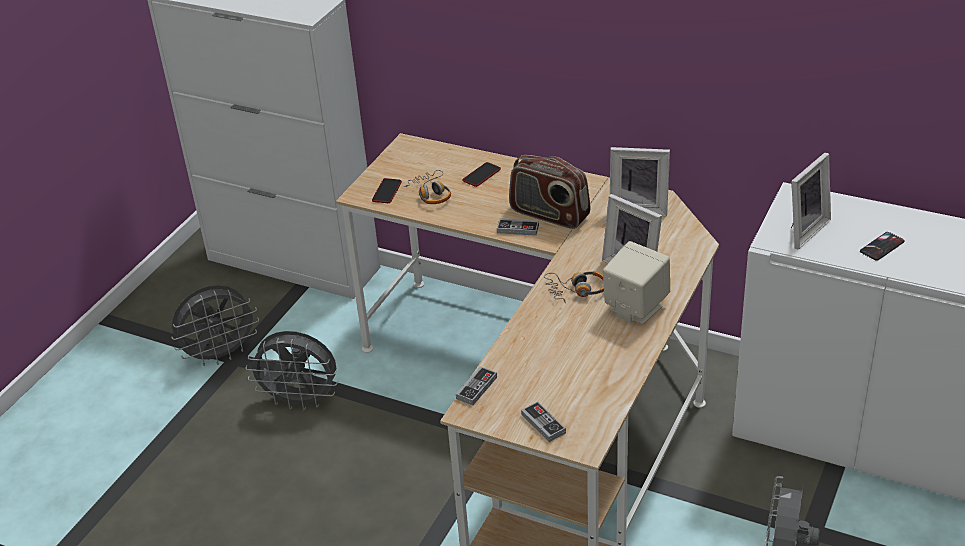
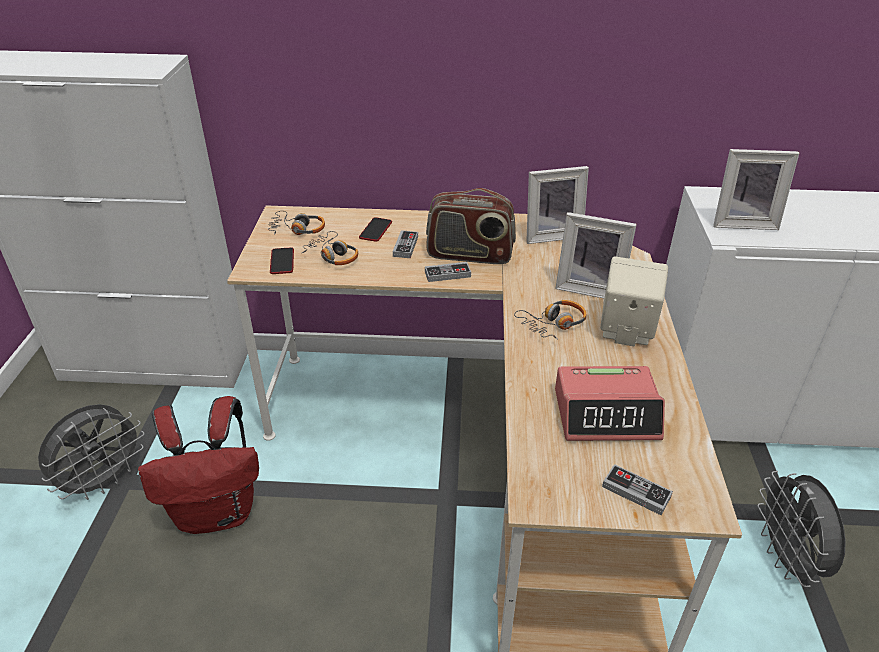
camera: 25 degrees left, 0 degrees up
grey fan [245,331,338,411] -> red backpack [138,396,259,534]
game controller [456,366,497,405] -> game controller moved to [393,230,418,258]
picture frame [791,153,831,249] -> picture frame turned 75 degrees clockwise [713,149,799,230]
phone [860,232,905,261] -> none
none -> headphones [268,211,325,235]
none -> alarm clock [555,366,665,441]

